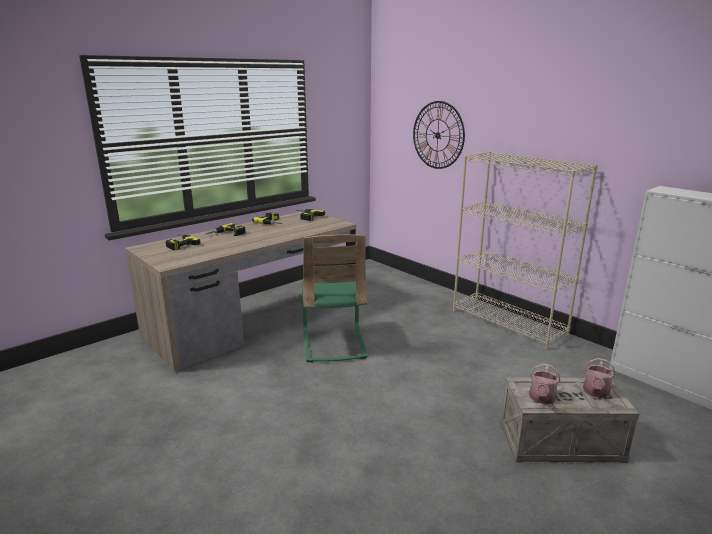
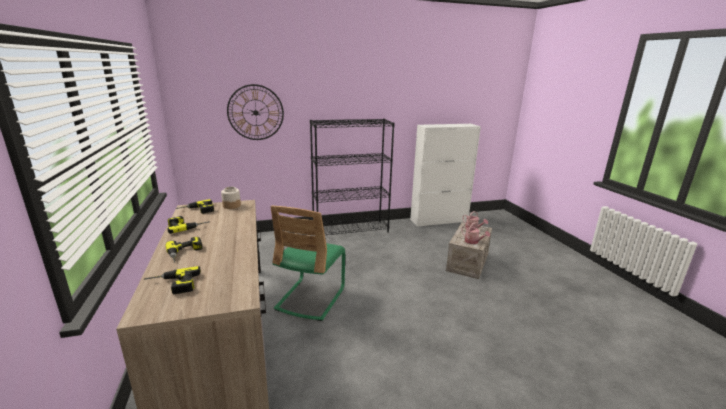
camera: 65 degrees left, 0 degrees up
green chair [302,234,368,362] -> green chair turned 90 degrees clockwise [270,206,345,321]
beige bookcase [453,152,598,350] -> black bookcase [310,119,395,235]
none -> jar [221,187,241,209]

